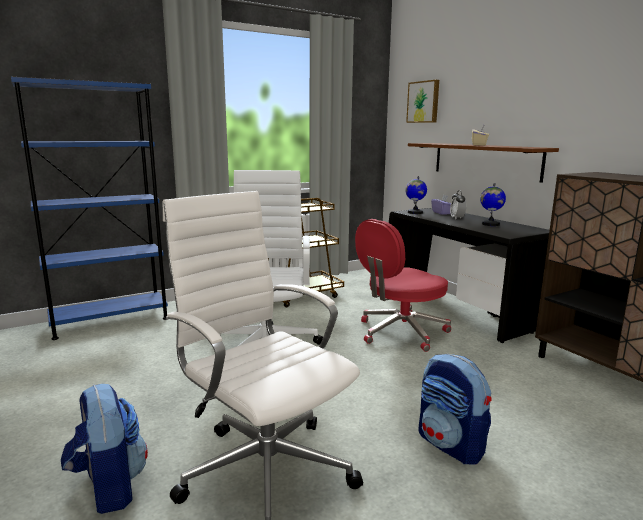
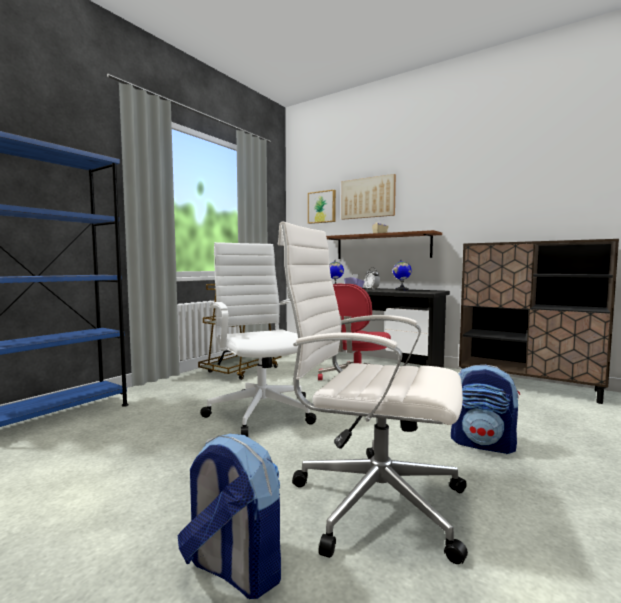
camera: 25 degrees left, 10 degrees down
none -> picture [341,174,396,220]

